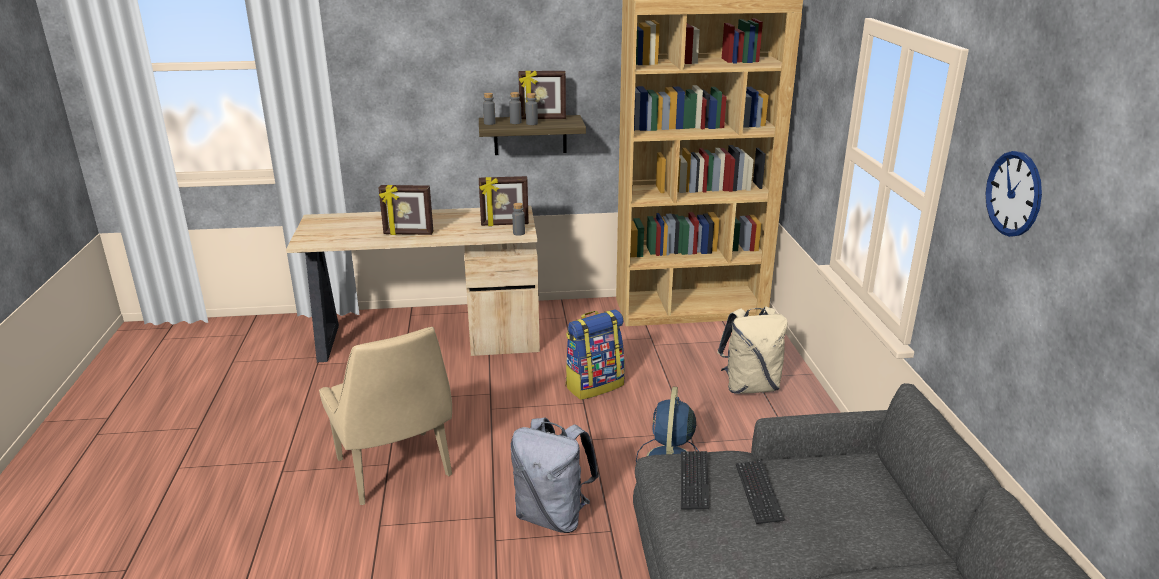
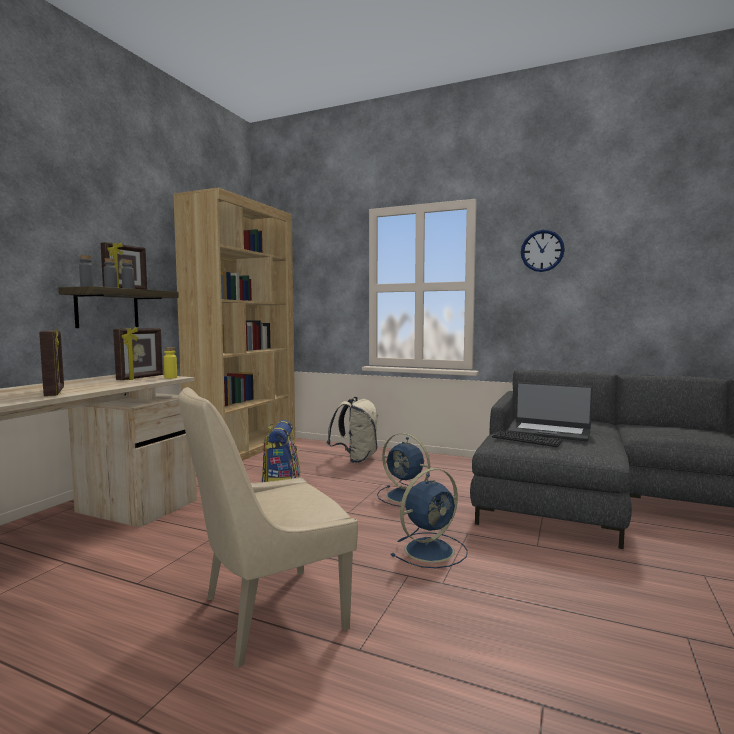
camera: 60 degrees left, 20 degrees down
beige chair [319,327,452,505] -> beige chair turned 150 degrees clockwise [178,387,358,668]
picture frame [379,185,433,235] -> picture frame turned 60 degrees counterclockwise [39,329,64,396]
grey backpack [511,417,599,533] -> blue fan [391,468,468,568]
grey bottle [512,203,525,236] -> yellow bottle [164,347,177,379]
keyboard [736,461,785,524] -> laptop [508,382,593,441]

